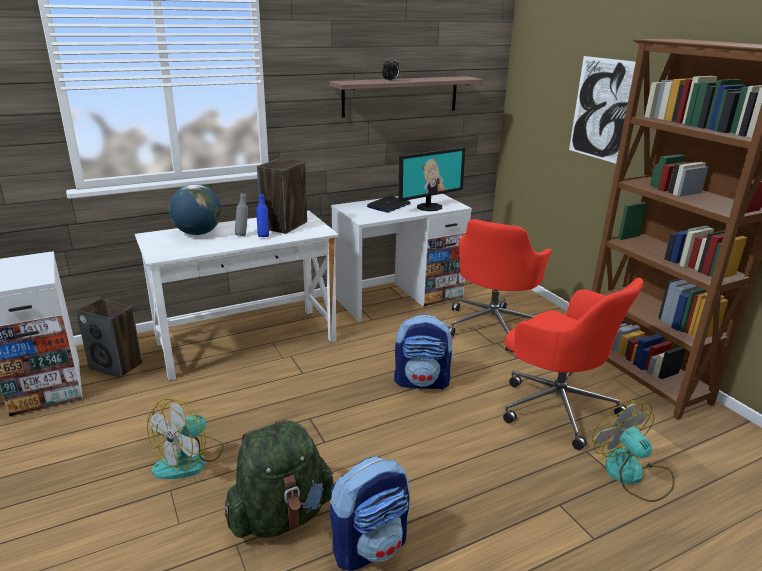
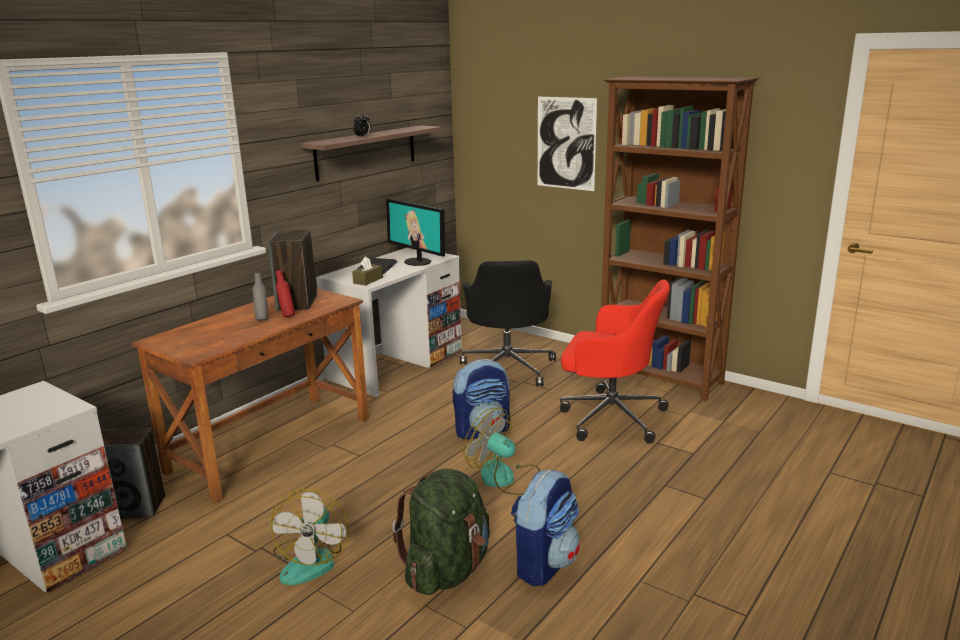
camera: 25 degrees left, 5 degrees down
white desk [135,211,339,380] -> brown desk [131,288,369,502]
globe [169,184,222,235] -> none
blue bottle [256,194,269,237] -> red bottle [276,270,295,317]
monitor [398,147,465,211] -> monitor turned 105 degrees clockwise [386,199,445,266]
red office chair [448,219,552,352] -> black office chair [460,260,556,386]
fan [592,400,675,502] -> fan moved to [463,407,540,495]
none -> brown tissue box [352,256,383,286]

